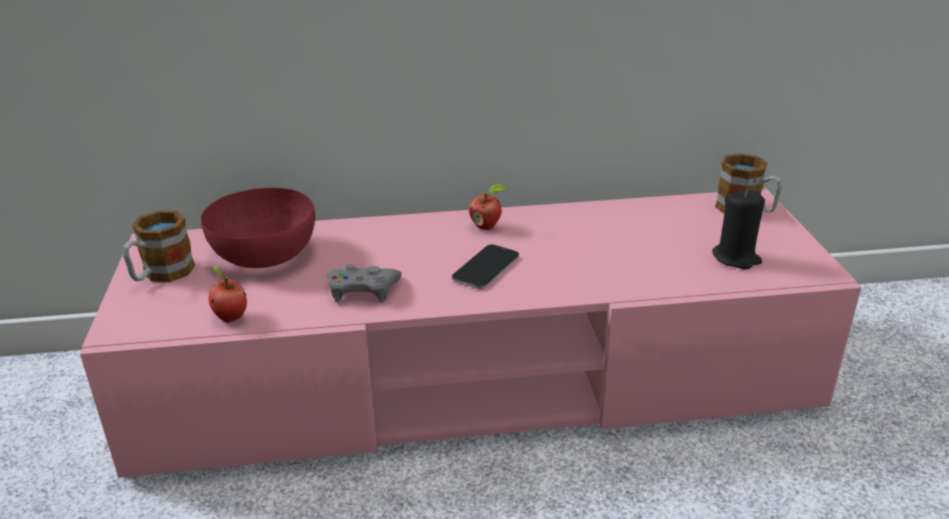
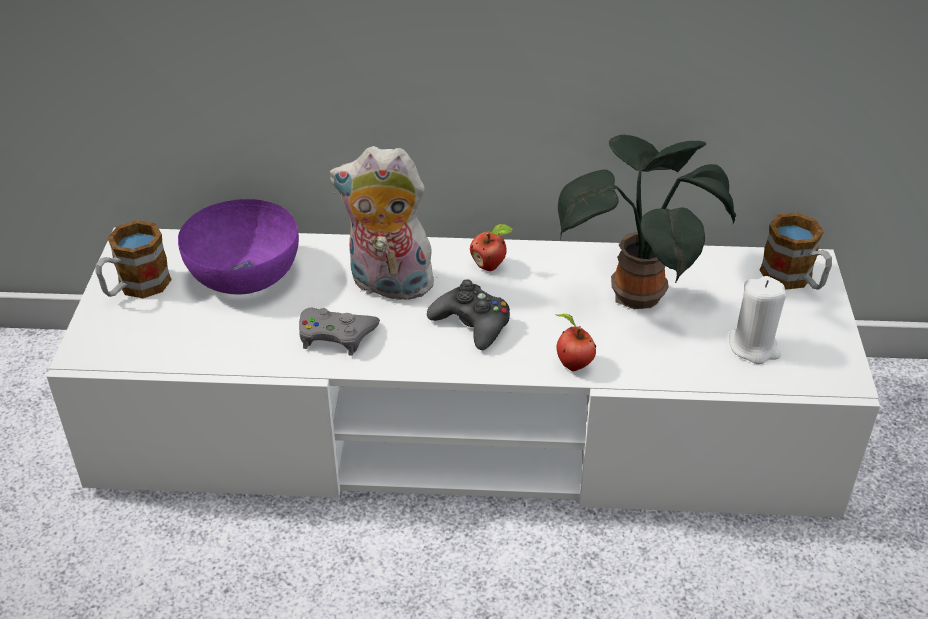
camera: 10 degrees right, 10 degrees up
pink tv stand [80,189,861,478] -> white tv stand [47,227,880,517]
red bowl [201,188,315,268] -> purple bowl [178,199,299,294]
apple [203,267,247,323] -> apple moved to [555,314,596,371]
phone [452,244,519,289] -> black game controller [427,279,510,350]
black candle [712,189,765,270] -> white candle [729,276,786,364]
none -> plush toy [329,146,442,300]
none -> potted plant [558,135,736,309]

